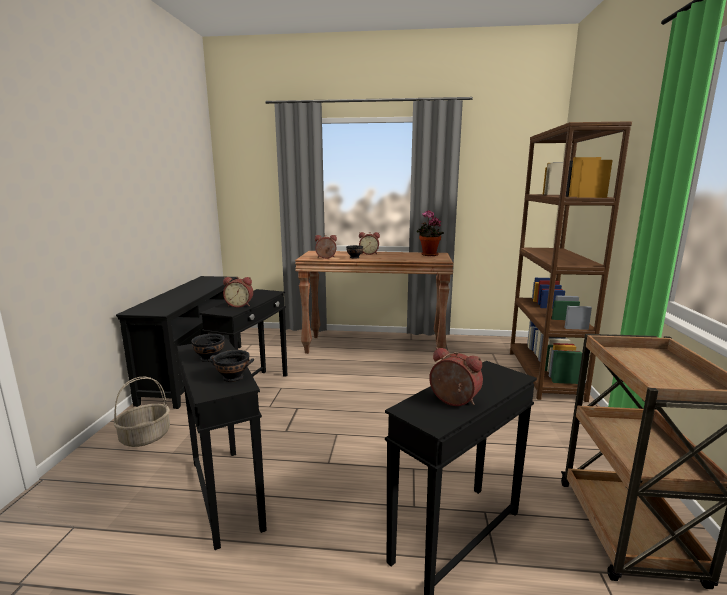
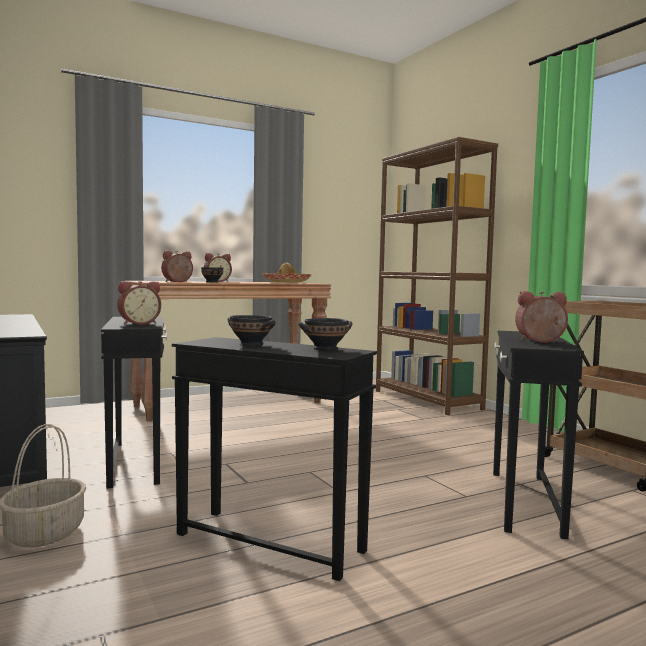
camera: 35 degrees left, 10 degrees down
potted plant [417,210,444,256] -> hat [263,263,312,283]

